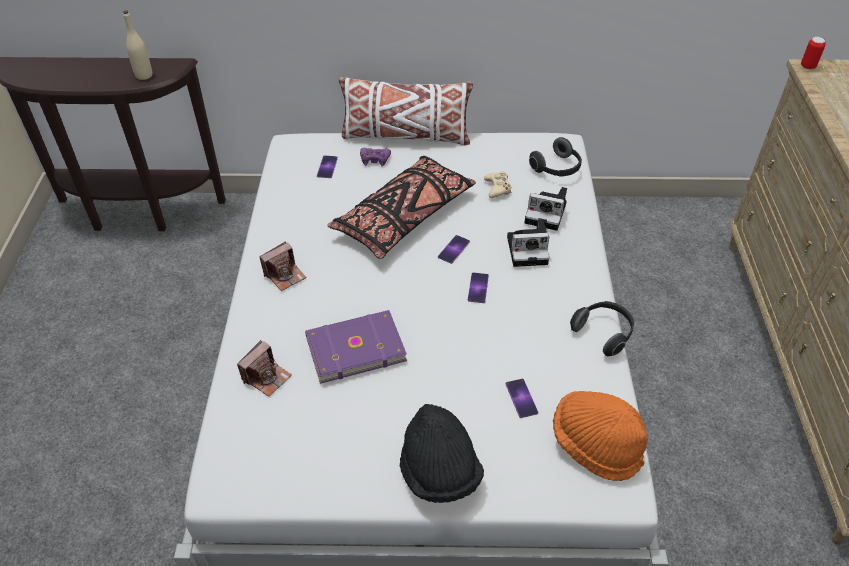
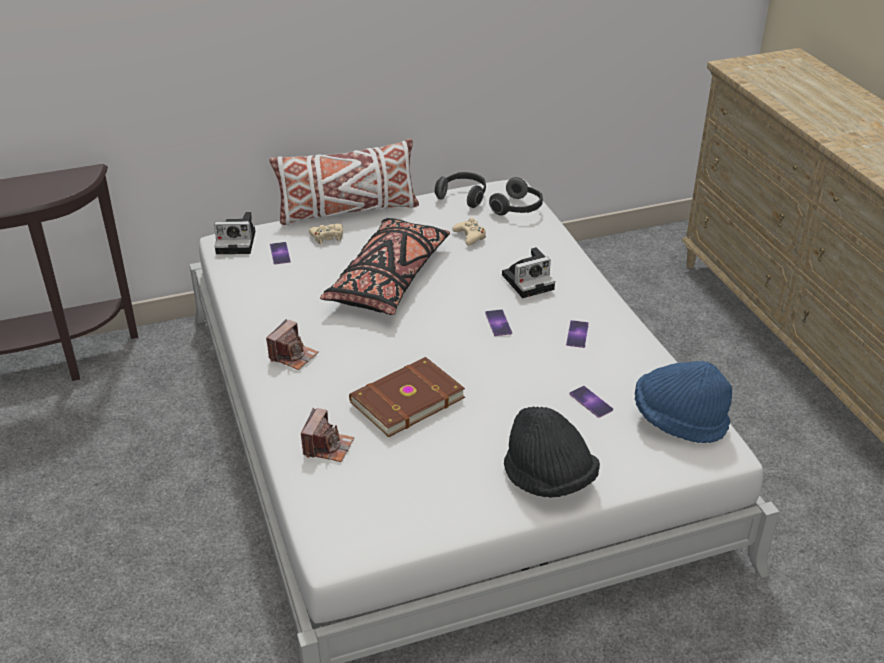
camera: 20 degrees left, 10 degrees down
beige bottle [123,11,152,80] -> none
purple book [305,310,407,384] -> brown book [349,357,465,437]
purple game controller [360,148,391,166] -> beige game controller [309,223,343,244]
phone [438,235,470,264] -> phone moved to [566,320,589,348]
camera [525,187,567,231] -> camera moved to [214,212,255,254]
orange hat [553,391,648,481] -> blue hat [635,361,732,443]
headphones [570,301,634,356] -> headphones moved to [434,172,486,208]
can [801,37,826,70] -> none

